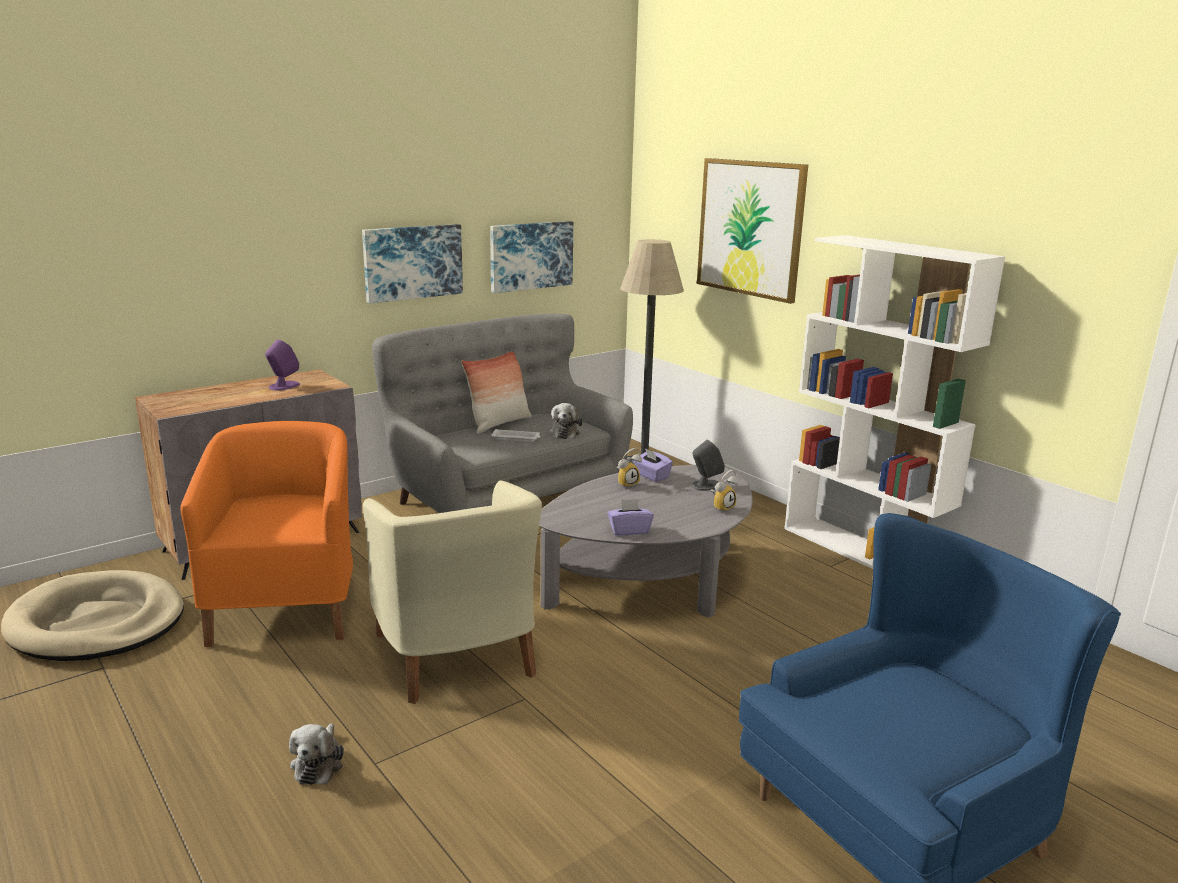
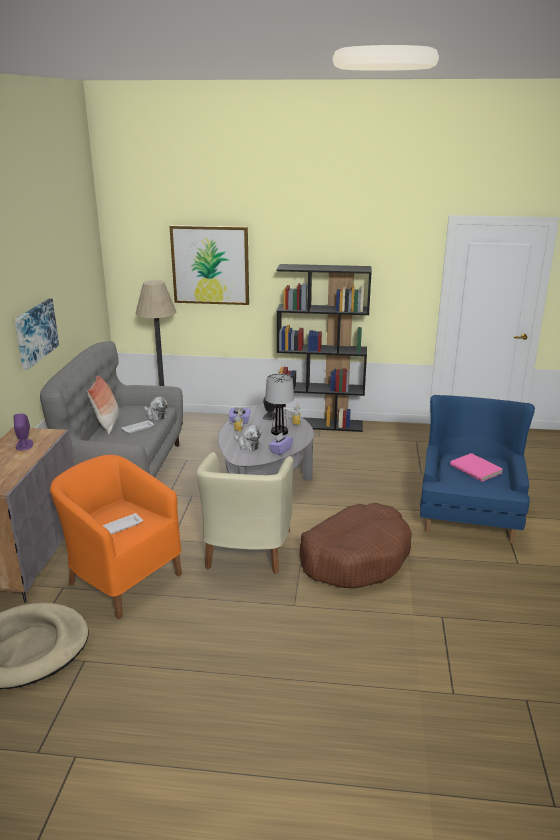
camera: 45 degrees left, 5 degrees up
plush toy [289,723,344,785] -> plush toy moved to [234,425,262,451]
beige armchair [363,480,542,704] -> beige armchair turned 75 degrees clockwise [196,452,293,574]
picture [490,221,573,293] -> none
white bookcase [784,235,1005,569] -> black bookcase [277,264,372,432]
none -> white tray [102,513,143,535]
none -> table lamp [265,373,294,435]
none -> brown dog bed [299,503,412,588]
none -> pink book [450,453,503,482]

